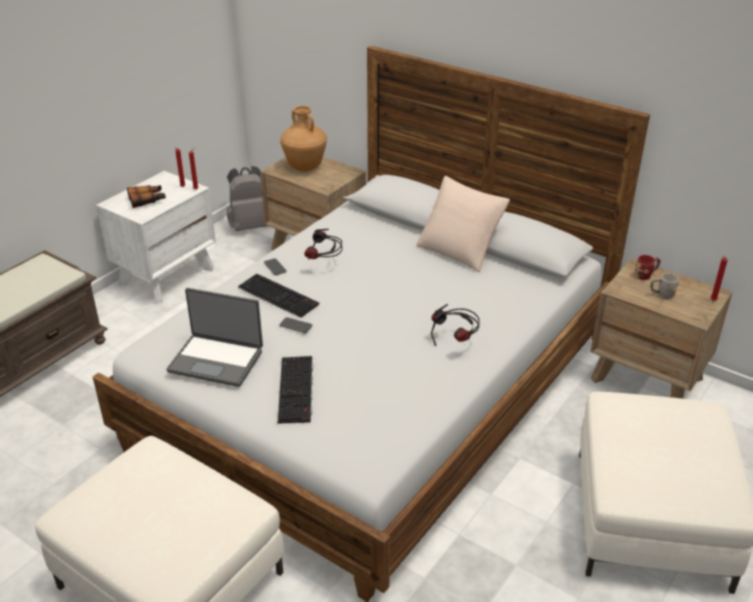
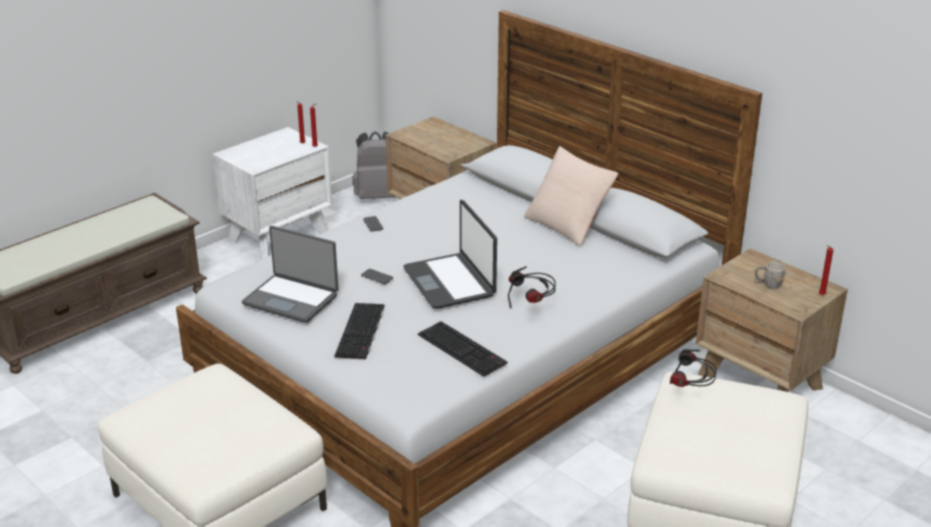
camera: 10 degrees right, 5 degrees down
binoculars [127,185,166,208] -> none
keyboard [238,274,319,318] -> keyboard moved to [418,321,507,377]
brown vase [280,106,327,171] -> none
headphones [305,229,343,259] -> headphones moved to [670,349,717,387]
red mug [635,255,660,280] -> none
none -> laptop [403,200,497,309]

